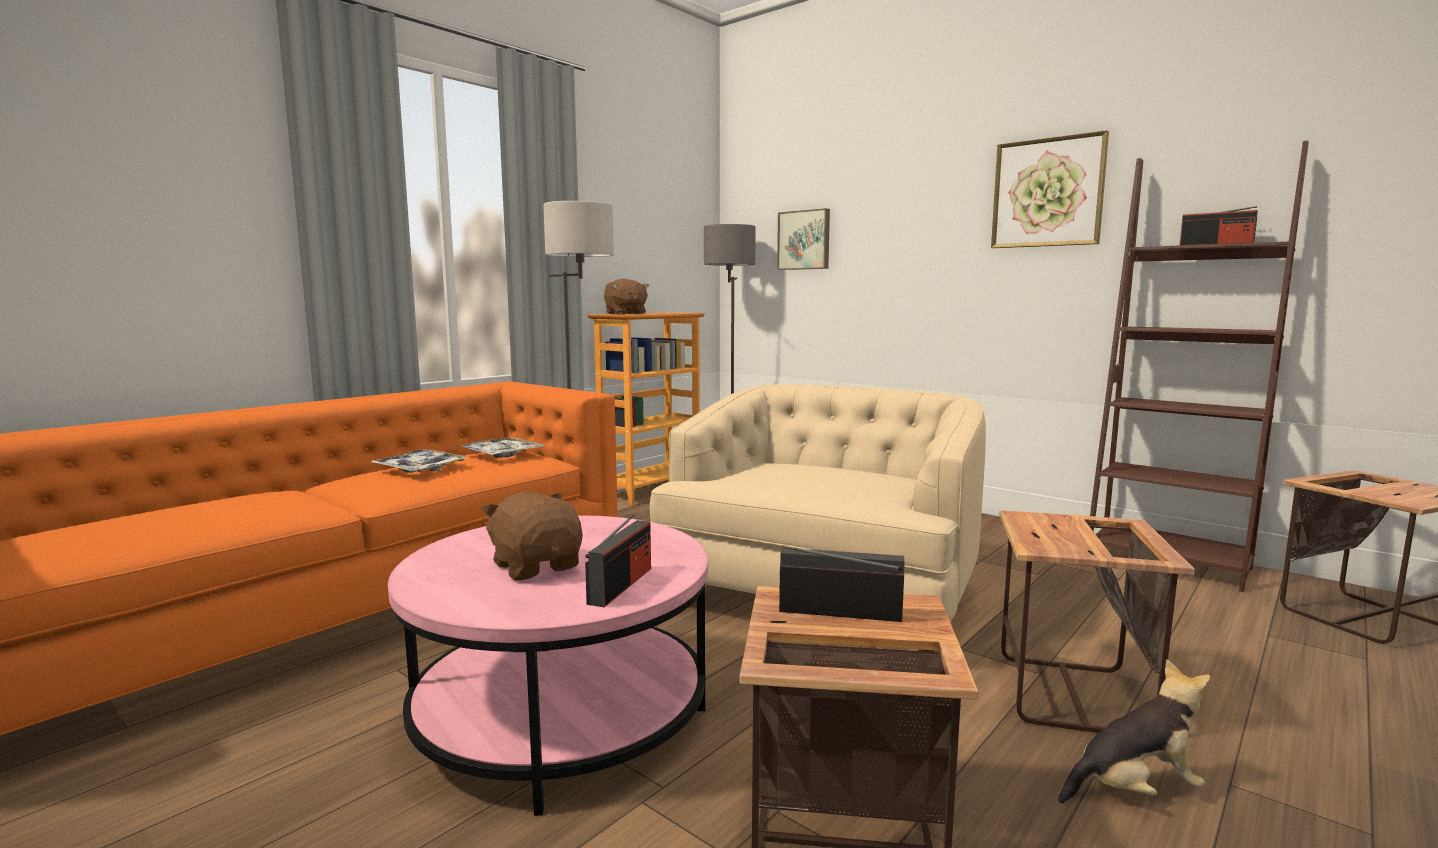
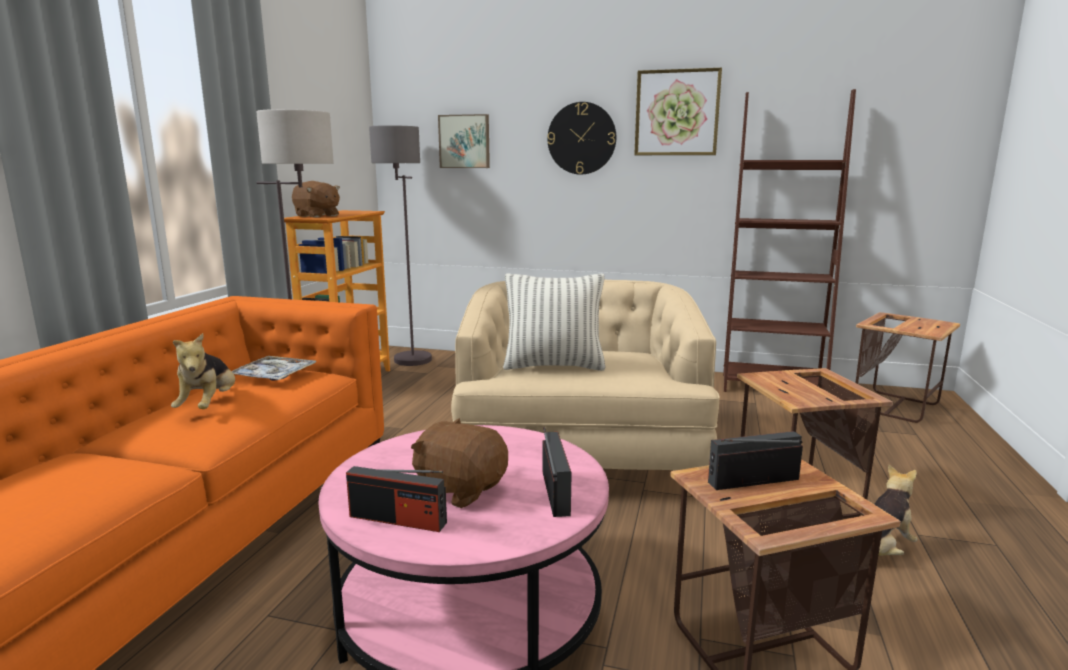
camera: 25 degrees left, 5 degrees up
tray [371,449,467,473] -> plush toy [171,333,235,409]
radio [1180,206,1258,245] -> radio moved to [346,466,447,532]
none -> pillow [503,273,606,371]
none -> wall clock [547,102,616,175]

